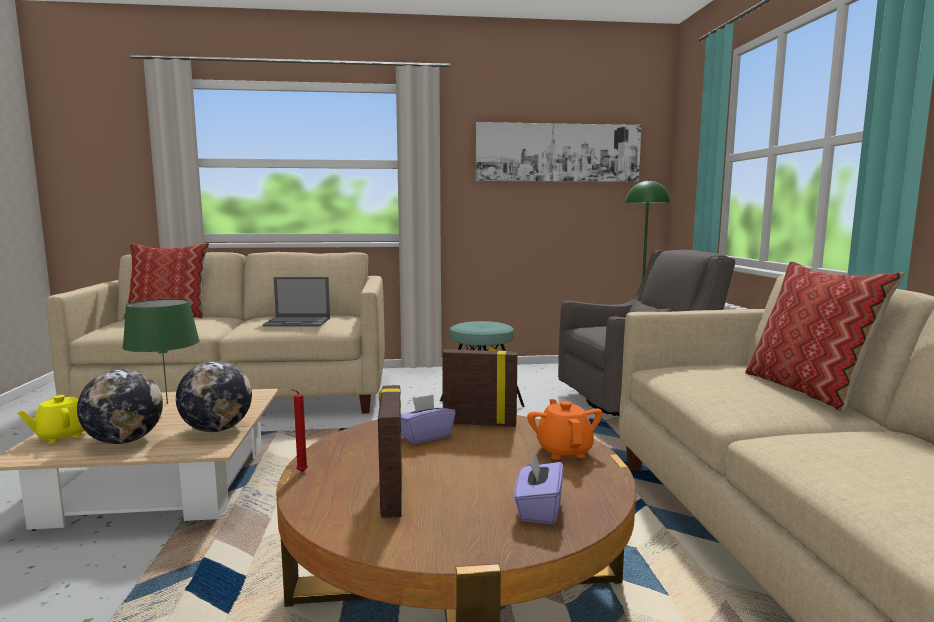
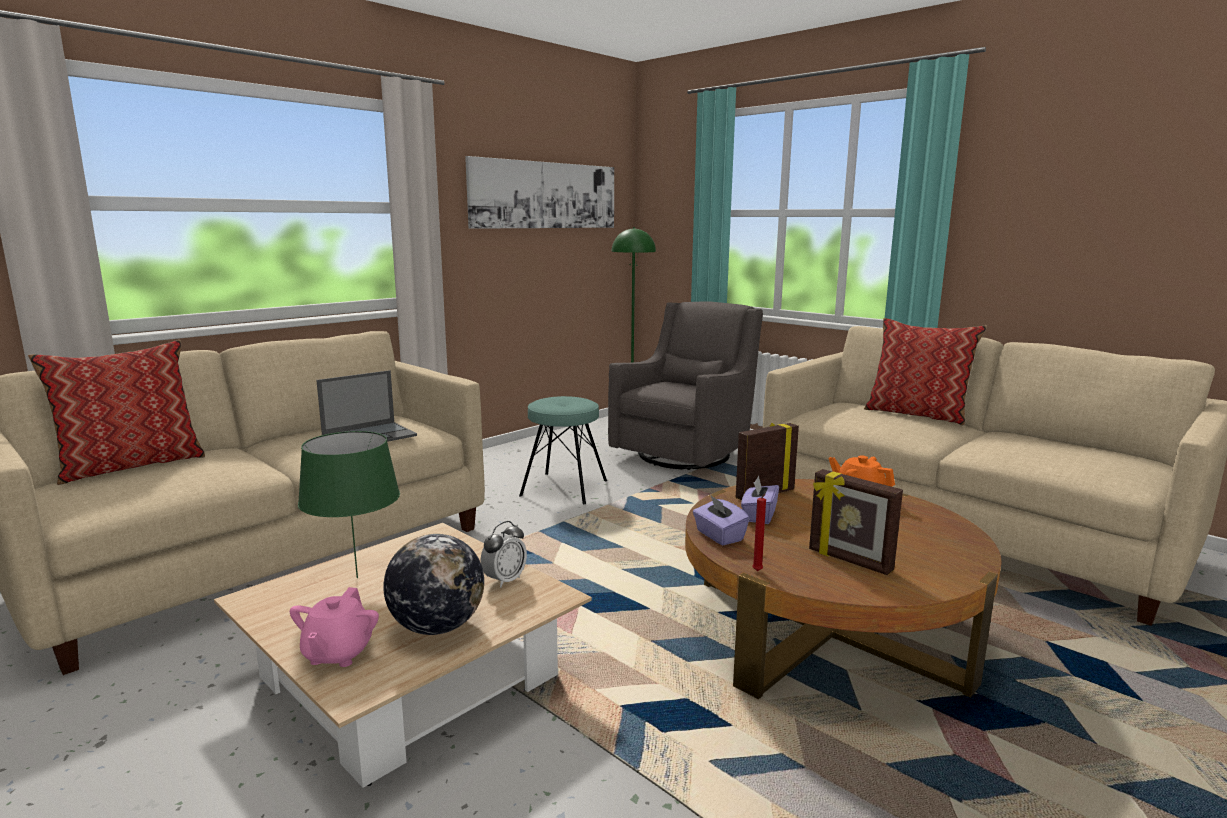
camera: 40 degrees left, 5 degrees up
yellow teapot [17,395,85,444] -> pink teapot [290,587,379,667]
globe [176,361,252,432] -> alarm clock [481,521,527,588]
purple tissue box [514,452,564,524] -> purple tissue box moved to [693,496,749,545]

